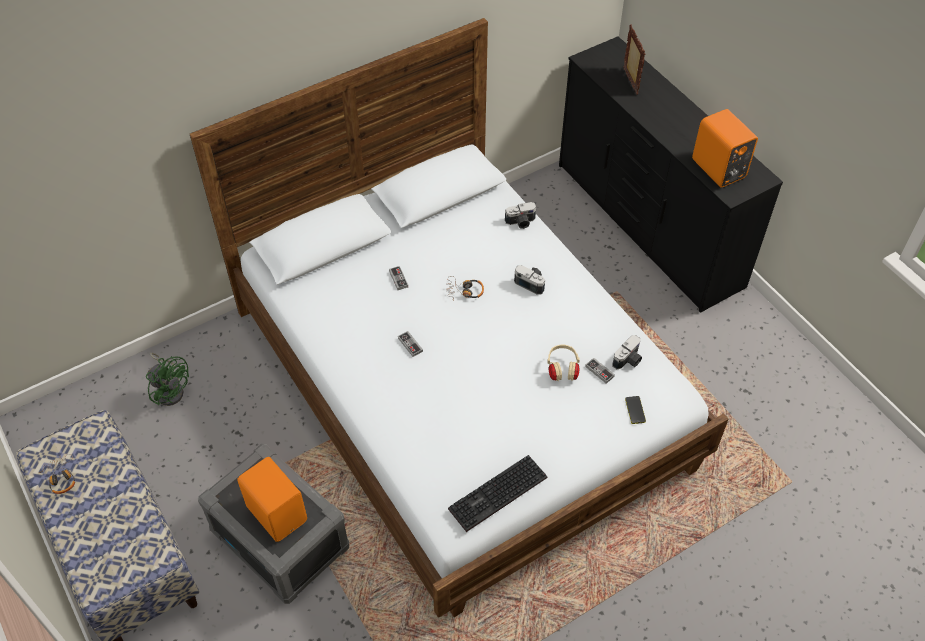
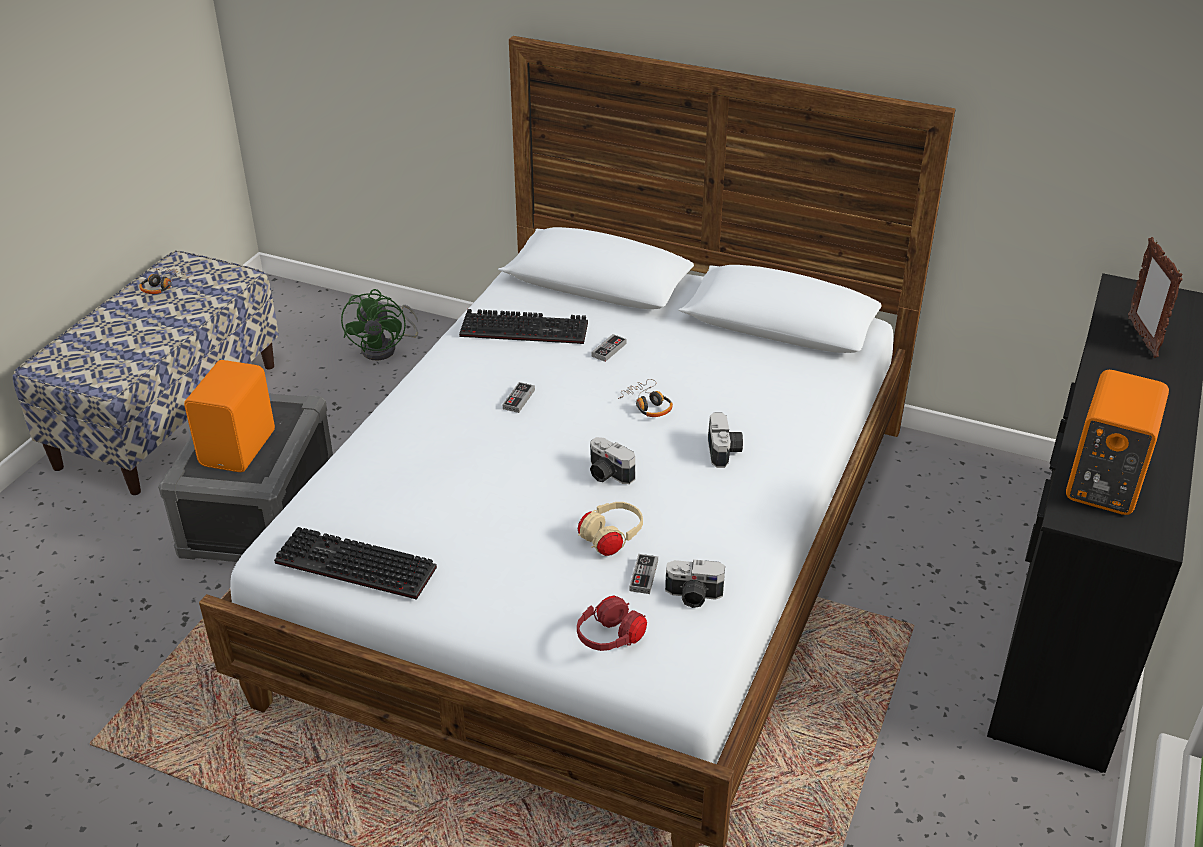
camera: 55 degrees right, 15 degrees down
camera [505,202,536,229] -> camera moved to [590,437,635,484]
picture frame [623,24,646,95] -> picture frame turned 135 degrees clockwise [1128,237,1183,358]
phone [625,396,646,424] -> red headphones [577,596,647,651]
none -> keyboard [459,309,588,344]

